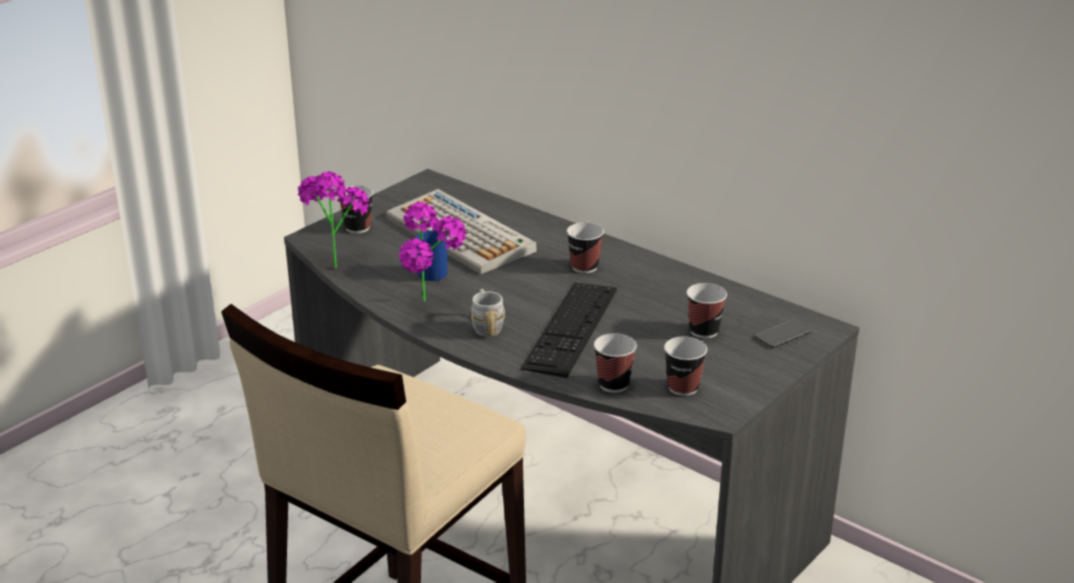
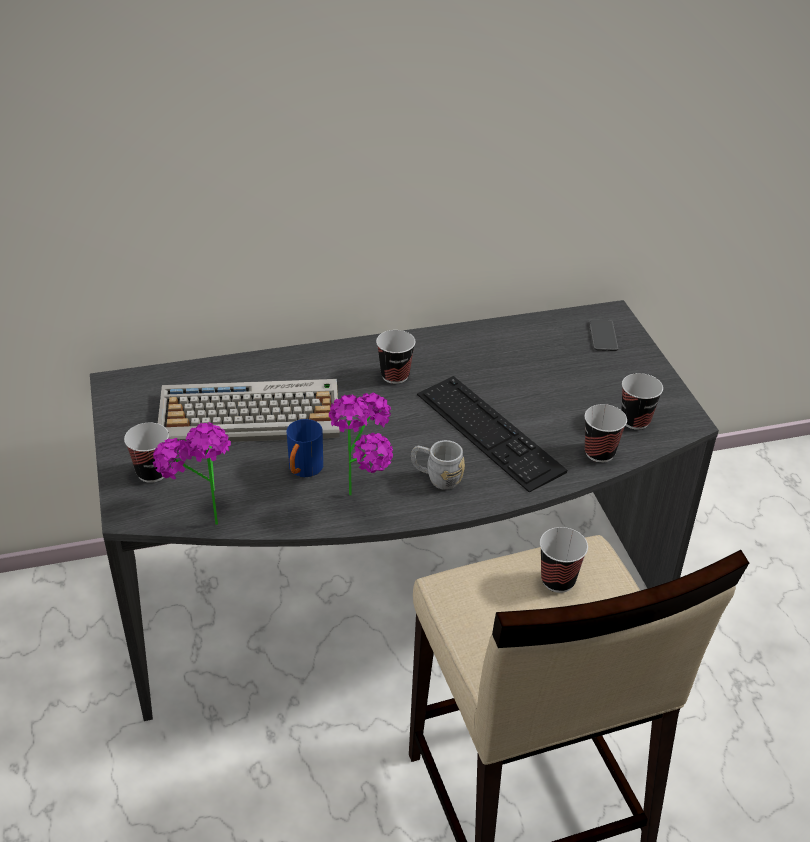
camera: 55 degrees left, 10 degrees up
cup [687,283,727,338] -> cup moved to [540,527,588,593]

